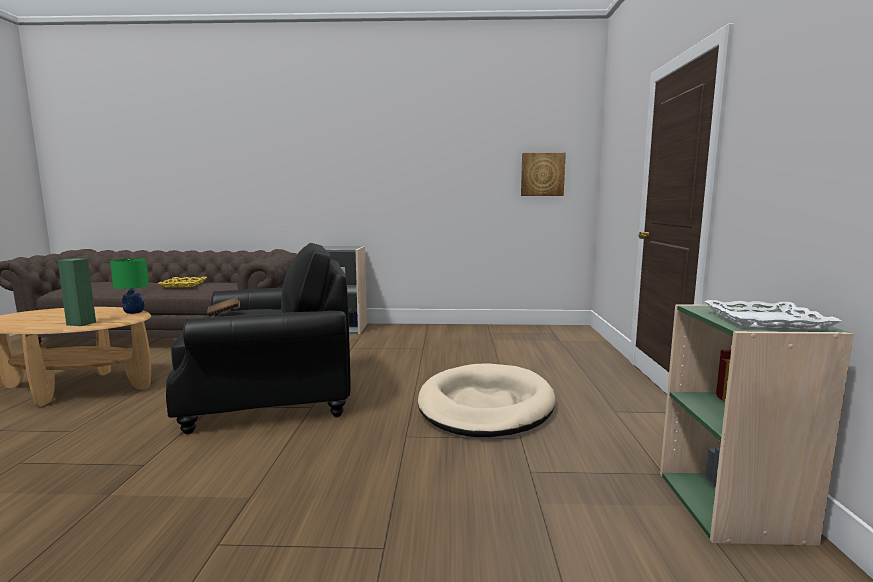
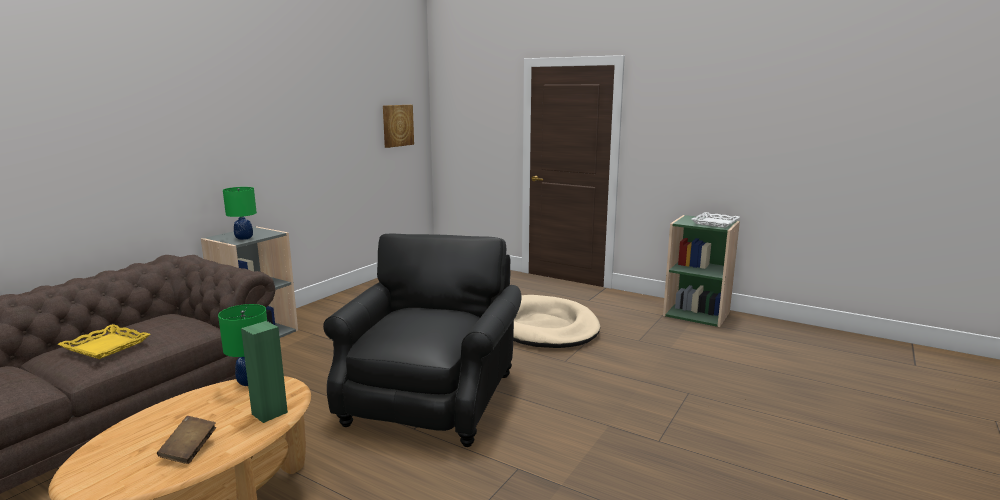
camera: 60 degrees left, 5 degrees up
brown book [207,297,240,317] -> brown book moved to [157,416,216,464]
none -> green table lamp [223,187,257,240]

